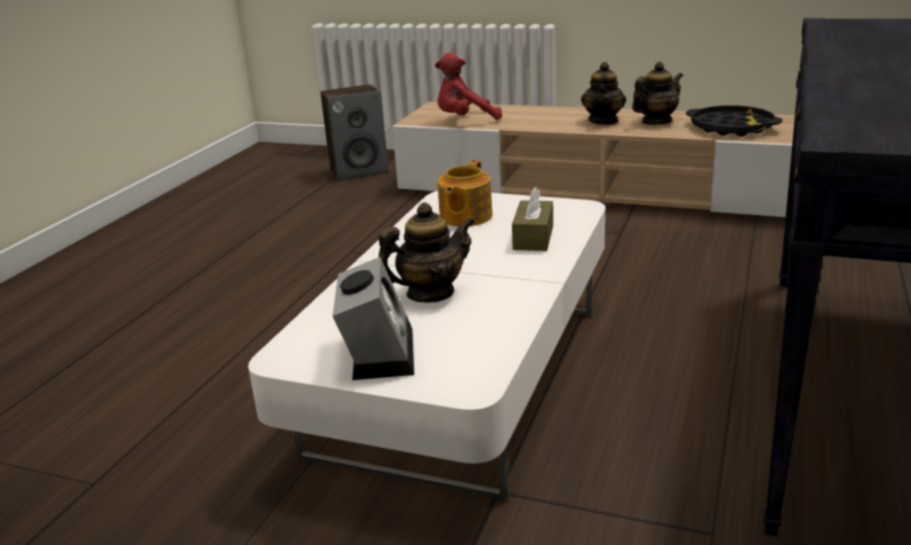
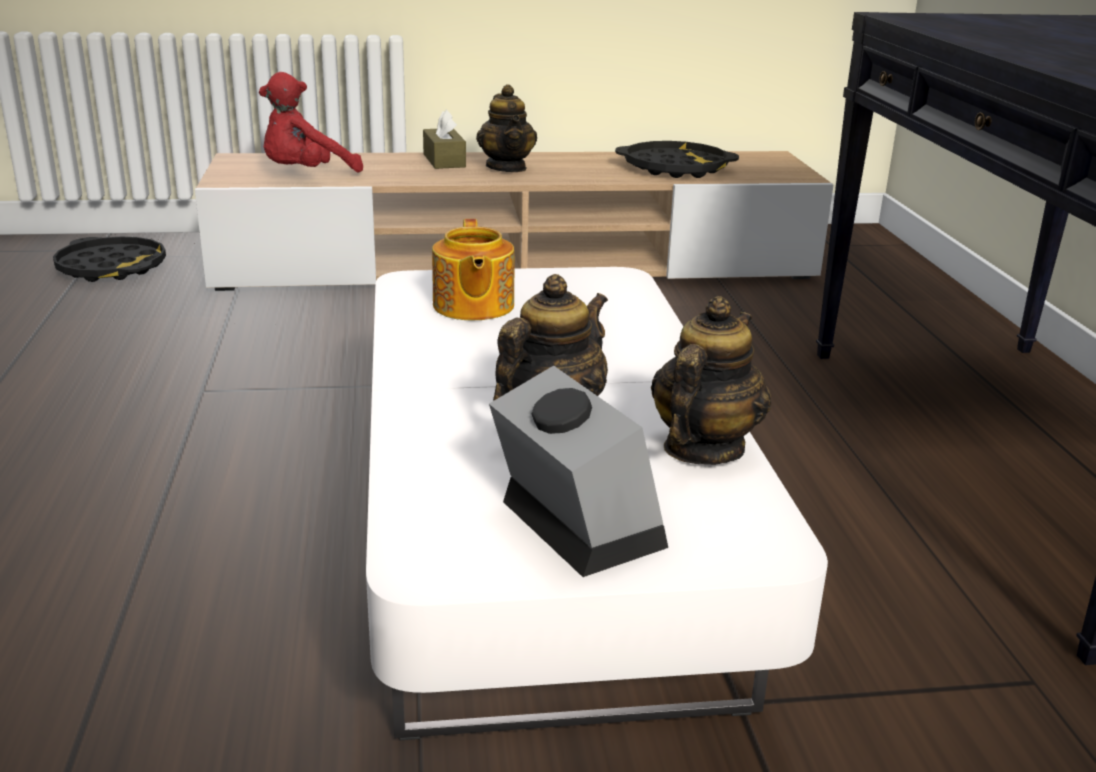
camera: 30 degrees left, 0 degrees up
speaker [321,84,389,181] -> black tray [53,237,166,282]
brown tissue box [512,186,553,251] -> brown tissue box moved to [423,110,466,169]
teapot [632,62,683,125] -> teapot moved to [651,296,771,465]

